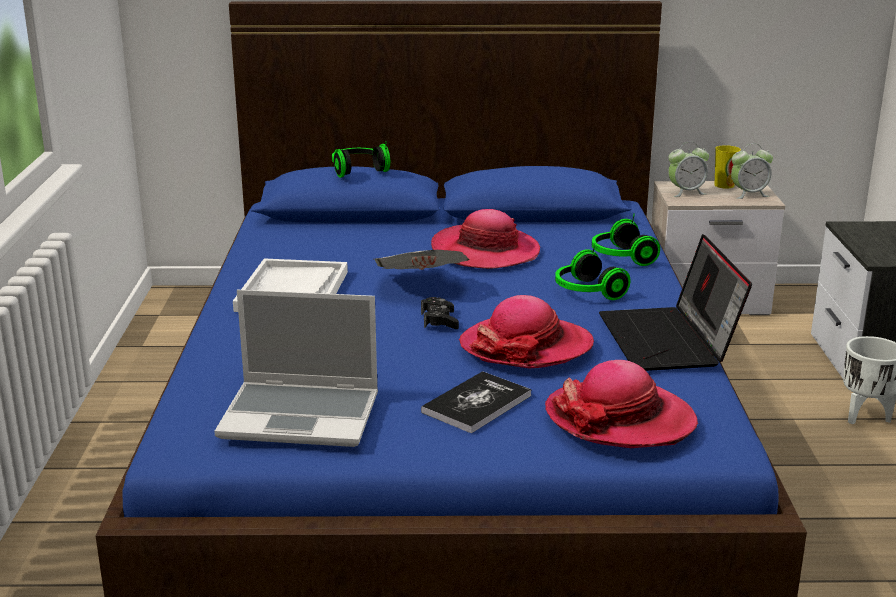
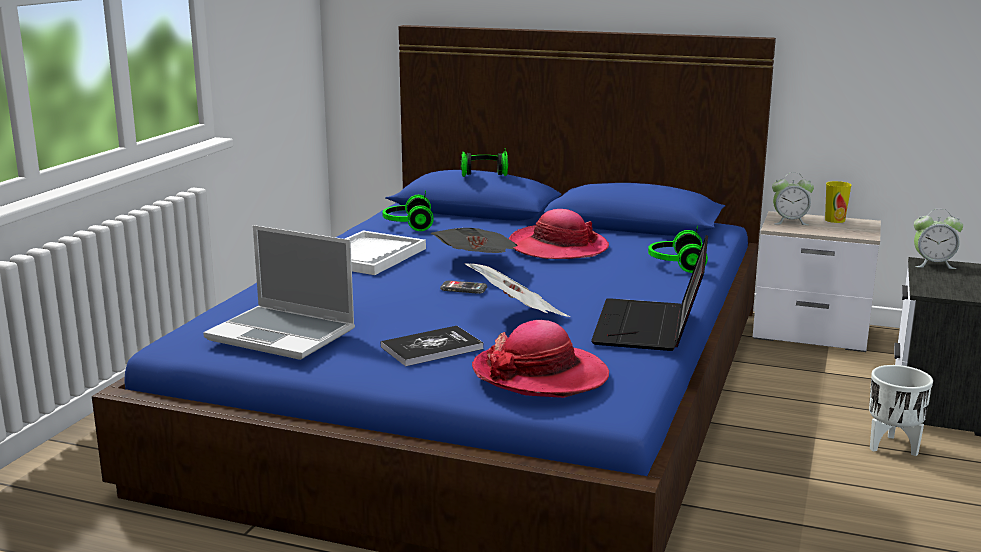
camera: 20 degrees right, 5 degrees down
black game controller [421,297,459,329] -> phone [440,280,487,294]
hat [459,295,594,368] -> newspaper [464,263,570,317]
headphones [555,243,631,300] -> headphones moved to [382,190,434,231]
alarm clock [731,144,773,199] -> alarm clock moved to [914,209,963,269]

